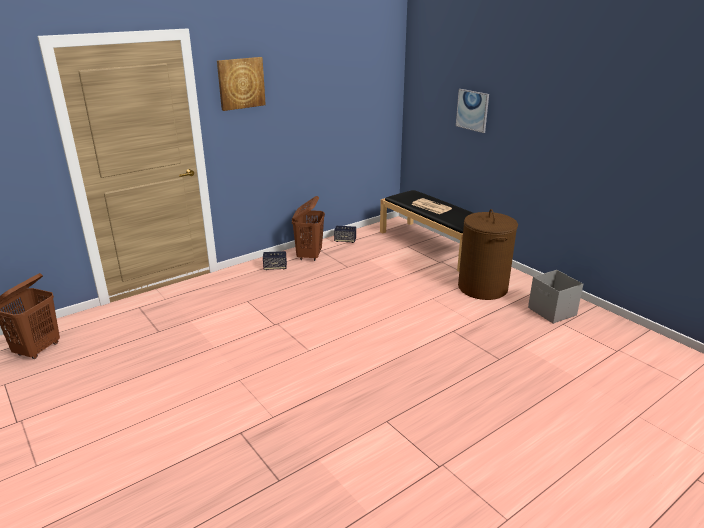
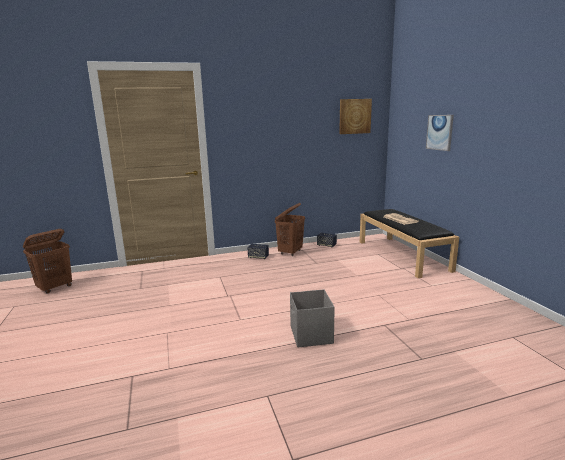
camera: 20 degrees right, 10 degrees down
picture [217,57,266,111] -> picture moved to [339,99,372,134]
brown laundry basket [458,209,518,300] -> none
grey storage box [528,270,583,324] -> grey storage box moved to [290,289,335,347]

